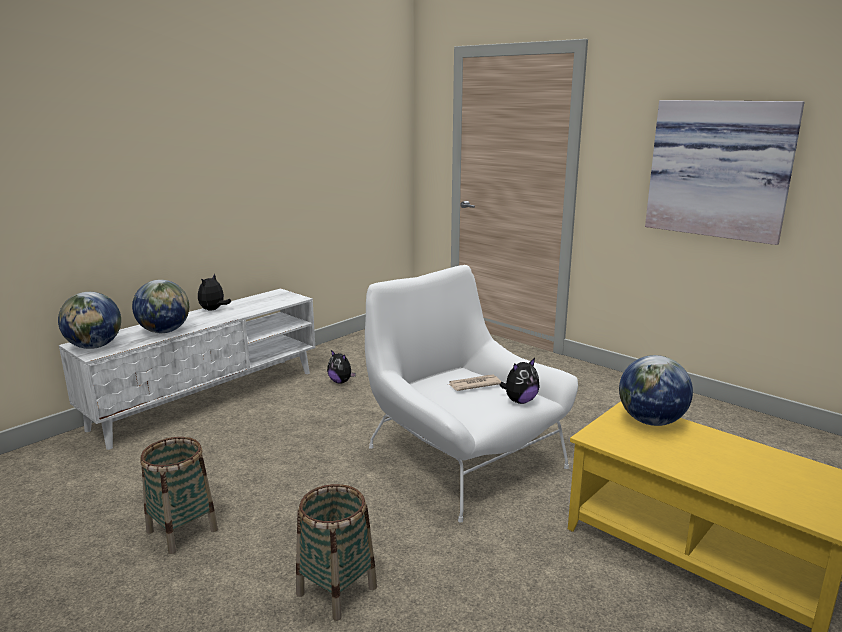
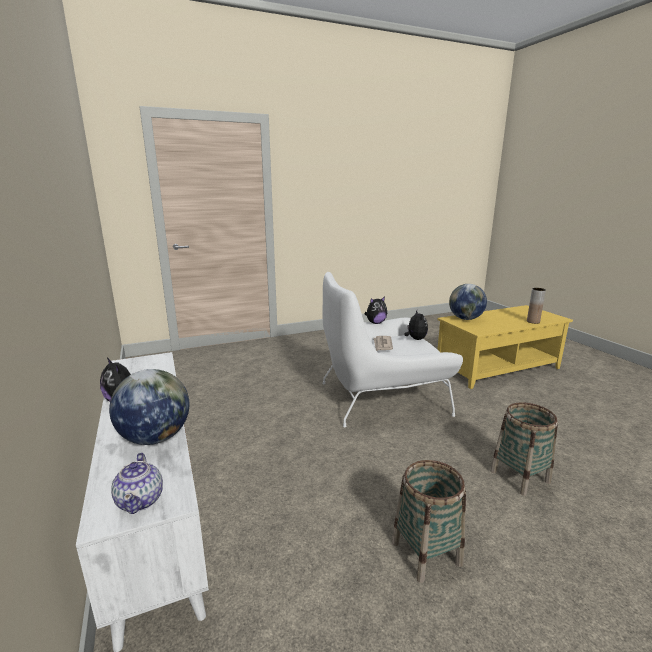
camera: 65 degrees left, 0 degrees up
globe [58,292,121,349] -> teapot [111,453,163,514]
plush toy [327,350,356,384] -> plush toy moved to [364,296,387,324]
picture [645,100,805,245] -> none
none -> brown vase [527,288,546,324]

